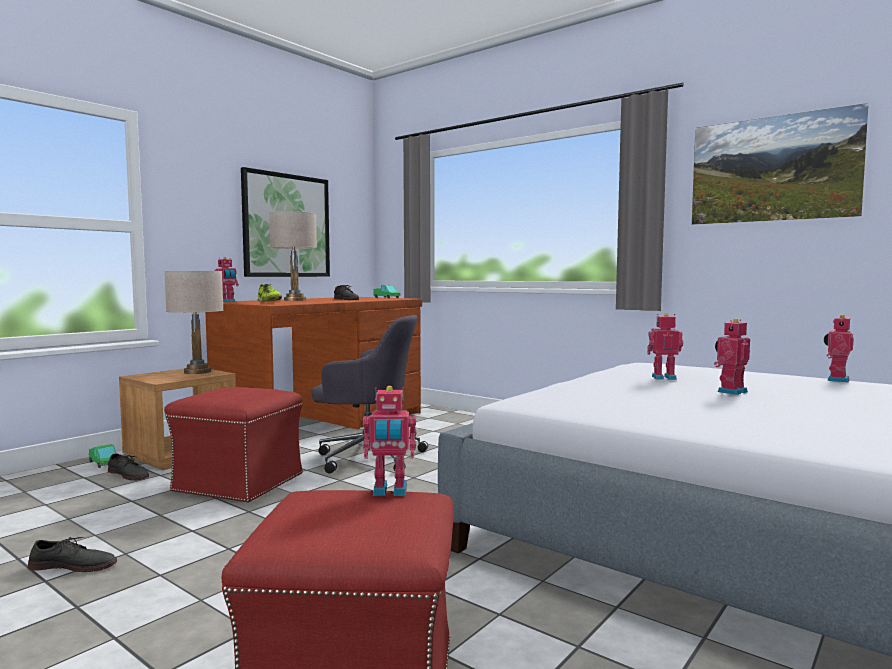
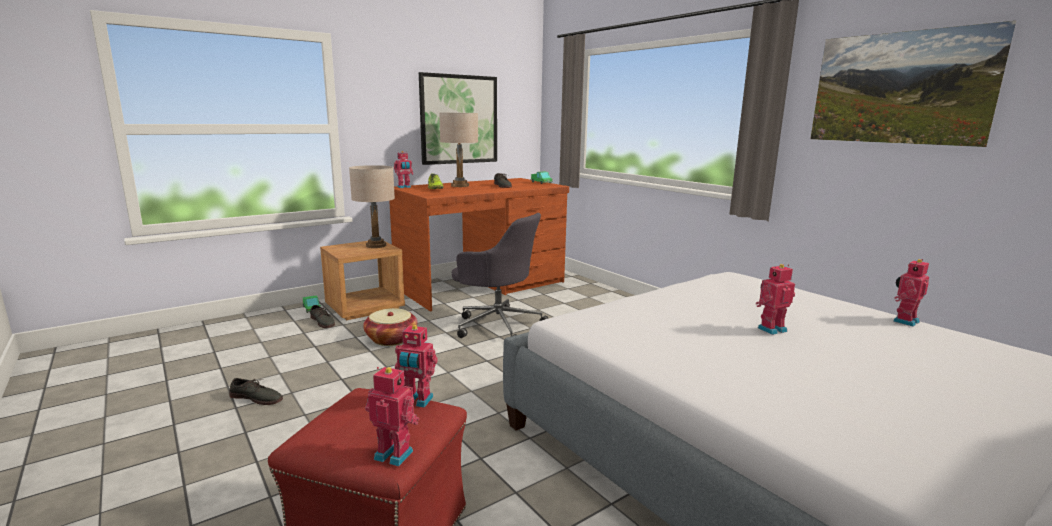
camera: 15 degrees right, 10 degrees up
red ottoman [164,387,303,503] -> basket [363,308,417,346]
toy robot [647,313,683,380] -> toy robot moved to [365,367,419,466]

